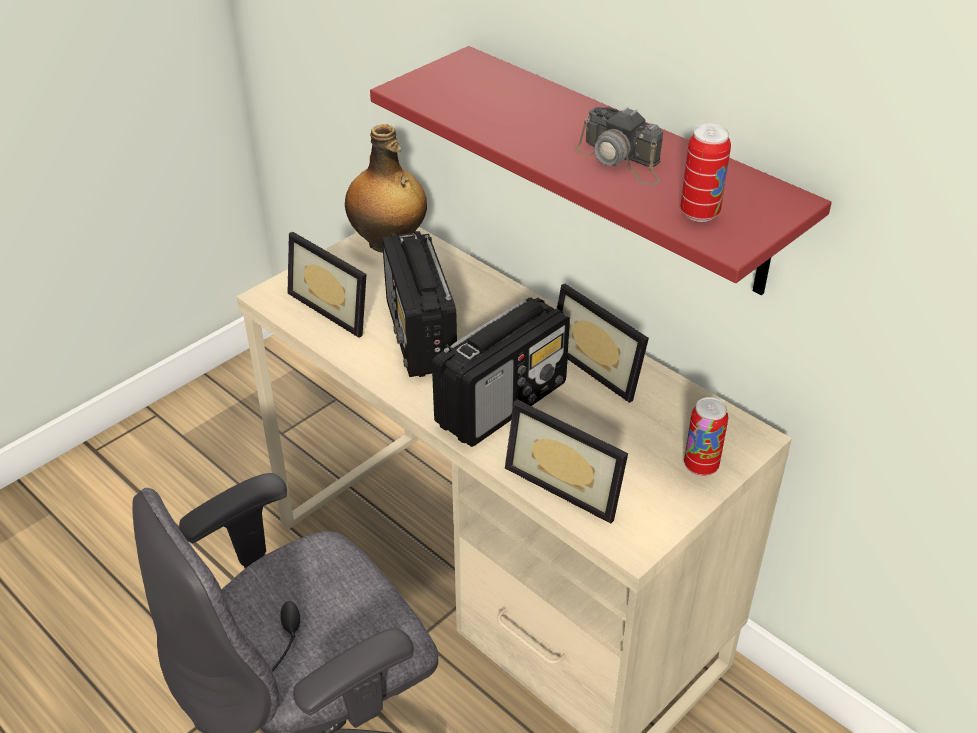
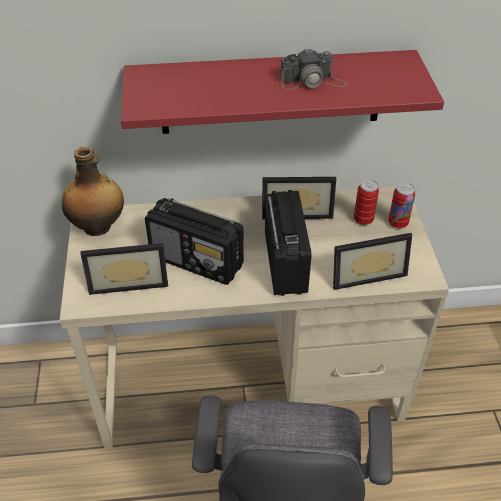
camera: 50 degrees left, 5 degrees up
can [680,123,731,222] -> can moved to [354,179,379,225]

